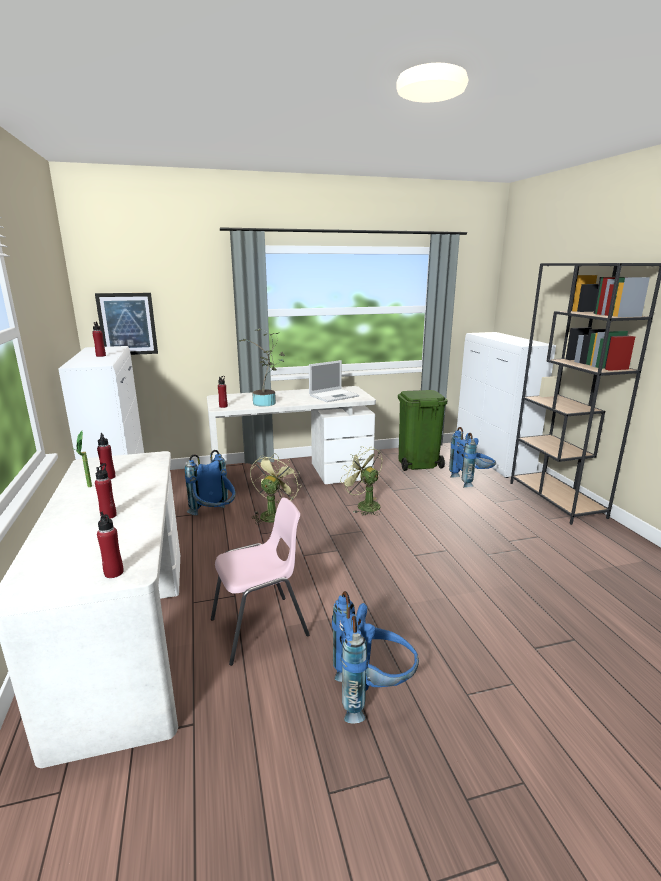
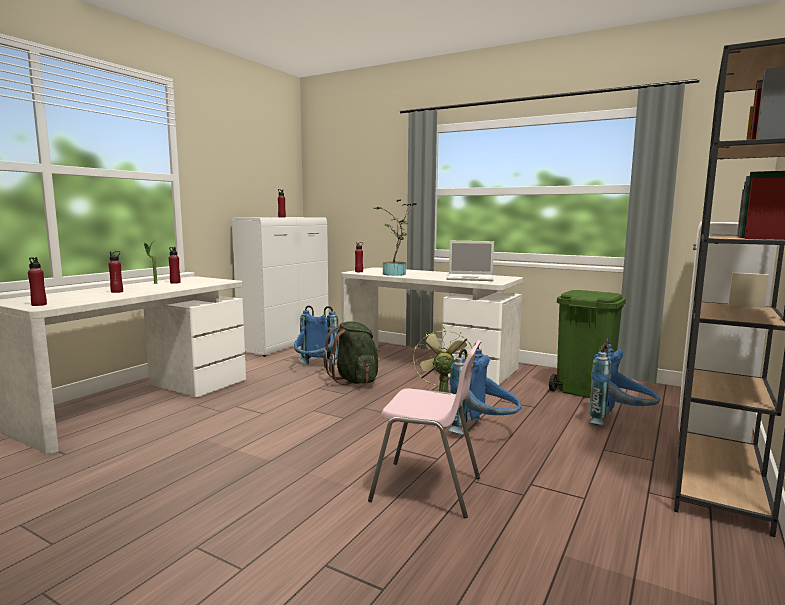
camera: 45 degrees right, 10 degrees down
picture [95,293,158,355] -> none
pink chair [211,497,310,666] -> pink chair moved to [368,340,482,518]
green fan [250,453,301,525] -> green backpack [323,322,380,385]
blue backpack [332,591,419,724] -> blue backpack moved to [448,343,522,435]

